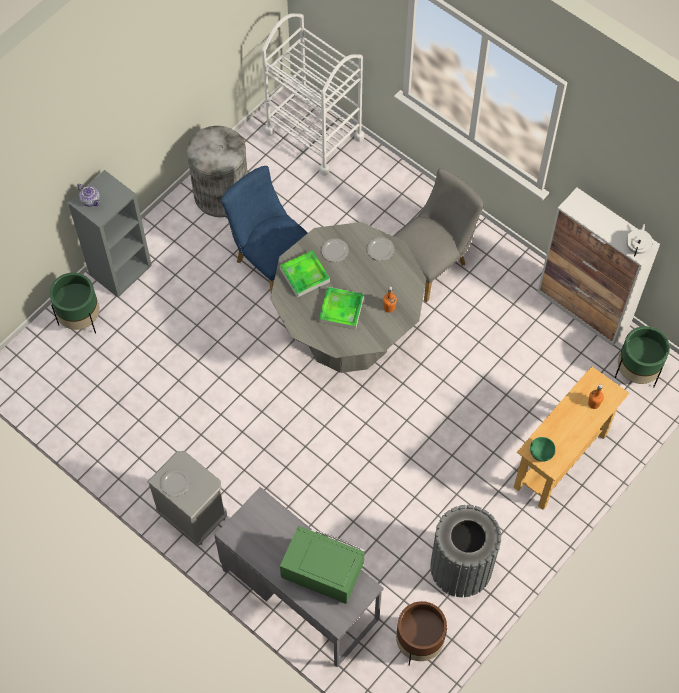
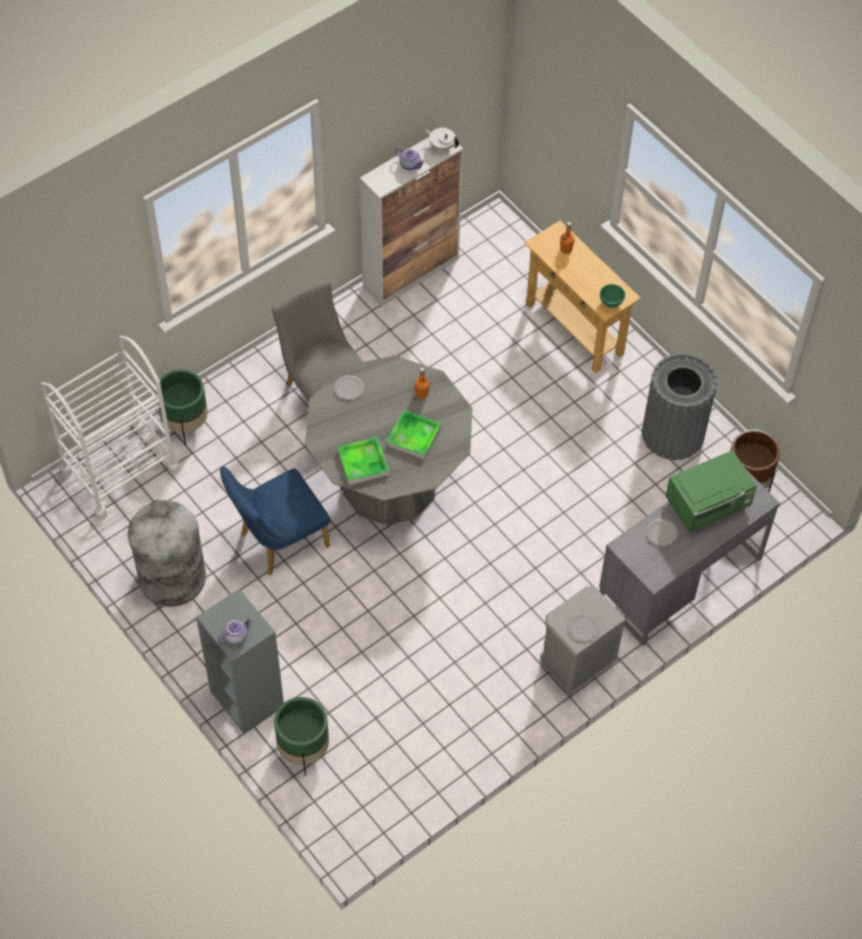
camera: 80 degrees left, 5 degrees down
green microwave [280,526,365,604] -> green microwave turned 150 degrees counterclockwise [665,450,757,532]
plate [321,238,349,262] -> plate moved to [646,519,677,546]
green planter [615,326,670,387] -> green planter moved to [156,369,208,446]
none -> teapot [396,147,425,170]

